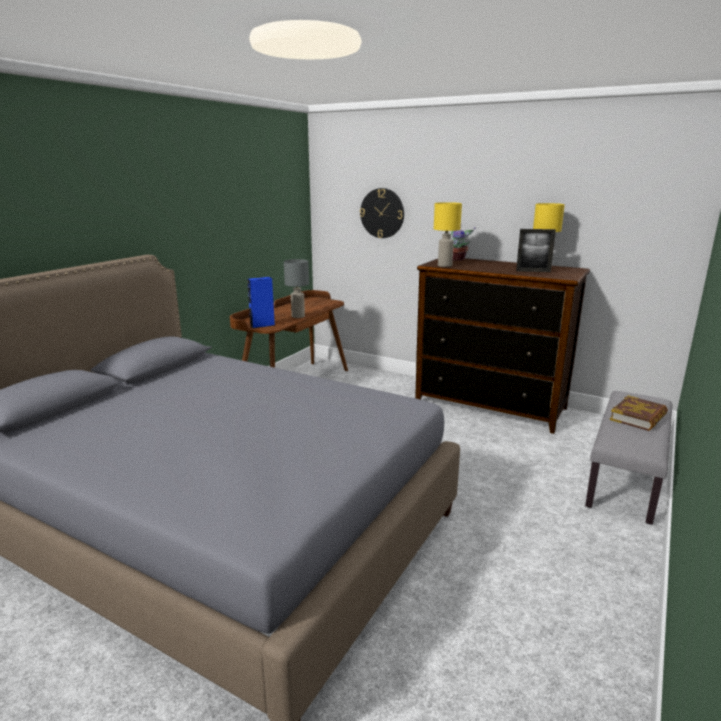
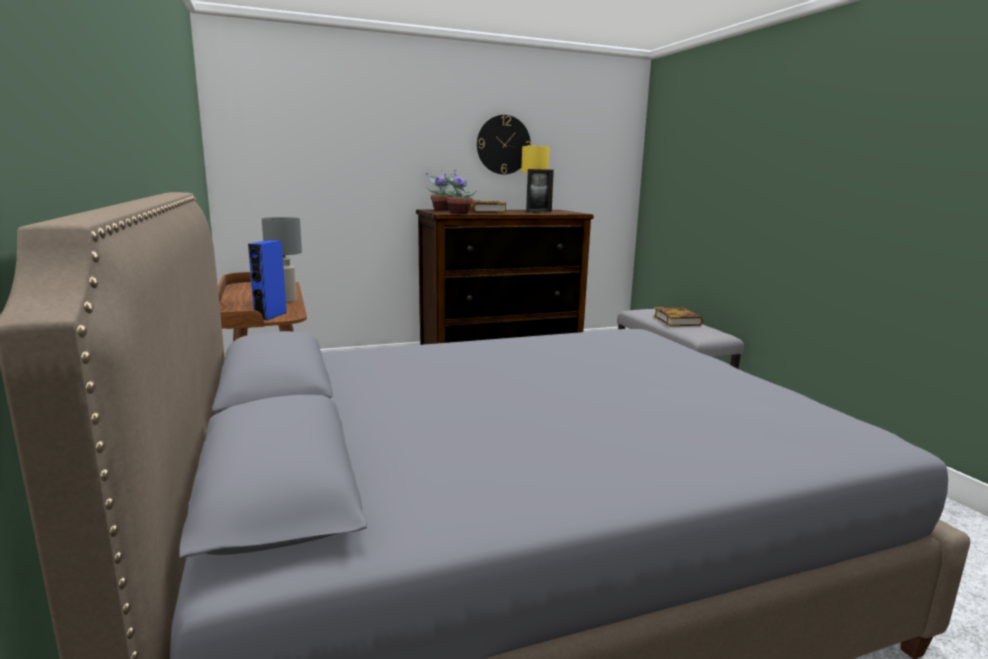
camera: 50 degrees left, 5 degrees down
wall clock [360,188,404,238] -> wall clock moved to [477,115,531,174]
yellow table lamp [434,202,462,267] -> potted plant [443,170,477,214]
none -> book [470,200,507,213]

